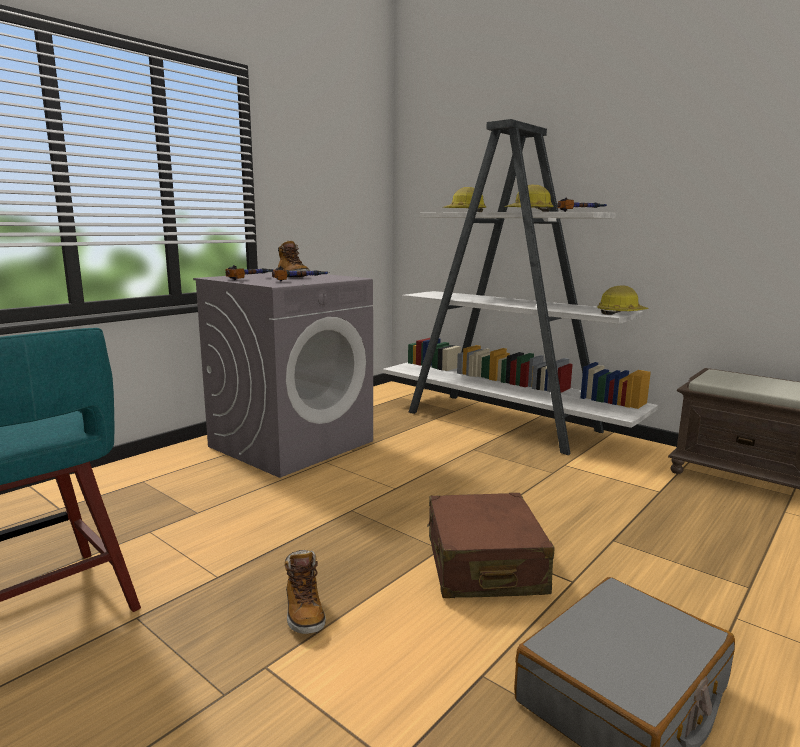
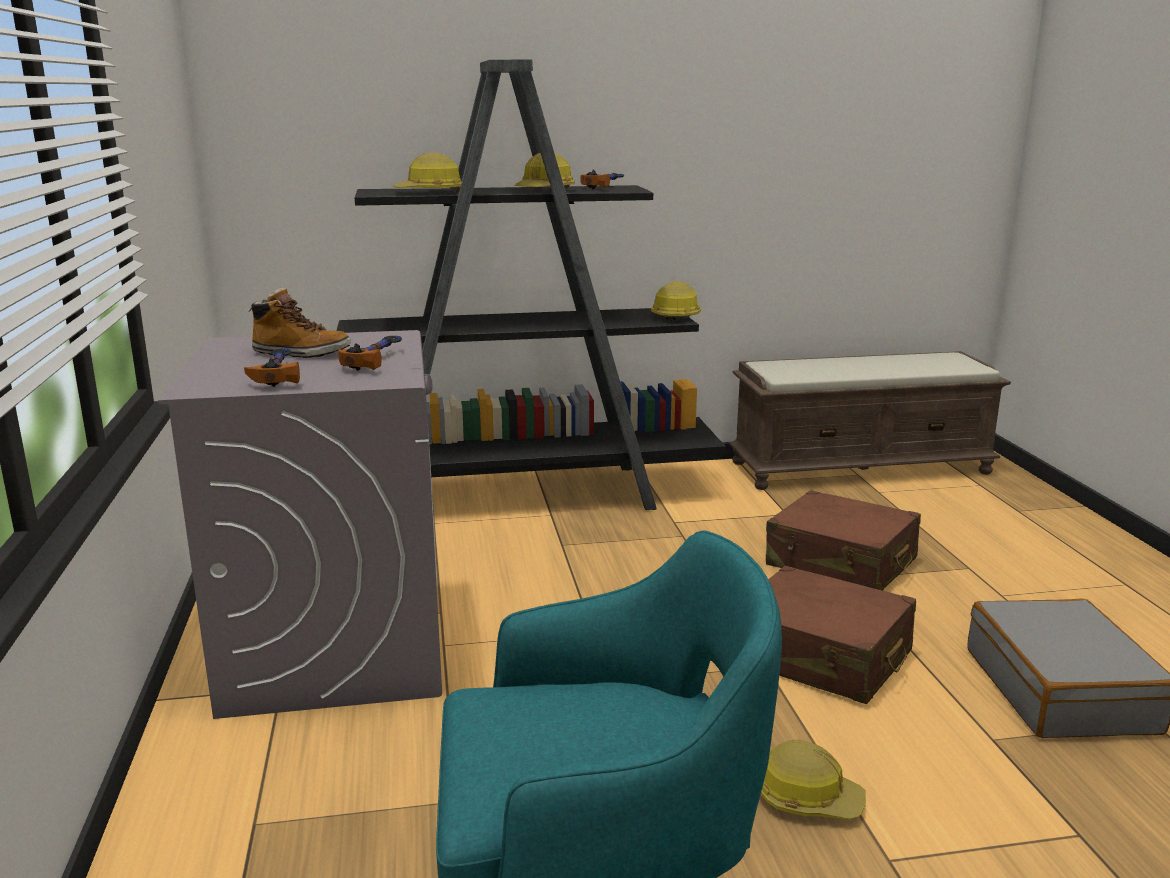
camera: 50 degrees left, 5 degrees up
boot [285,550,326,634] -> hard hat [761,740,866,819]
white bookcase [383,119,658,455] -> black bookcase [336,59,726,510]
none -> brown suitcase [766,490,921,591]

